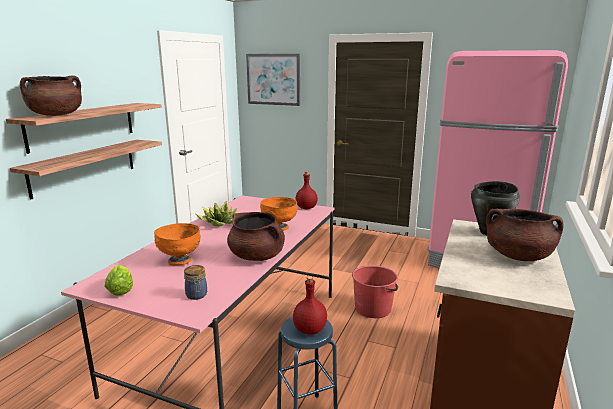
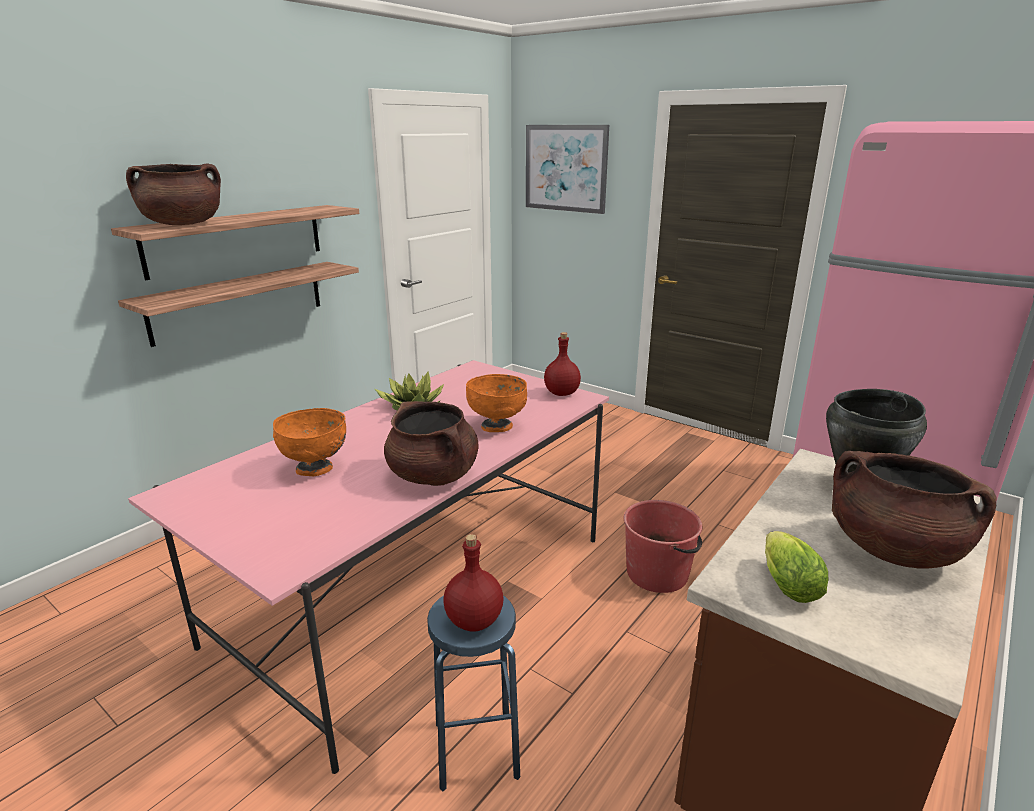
camera: 15 degrees right, 5 degrees up
lettuce [105,265,133,296] -> lettuce moved to [765,531,828,603]
jar [184,265,207,300] -> none

